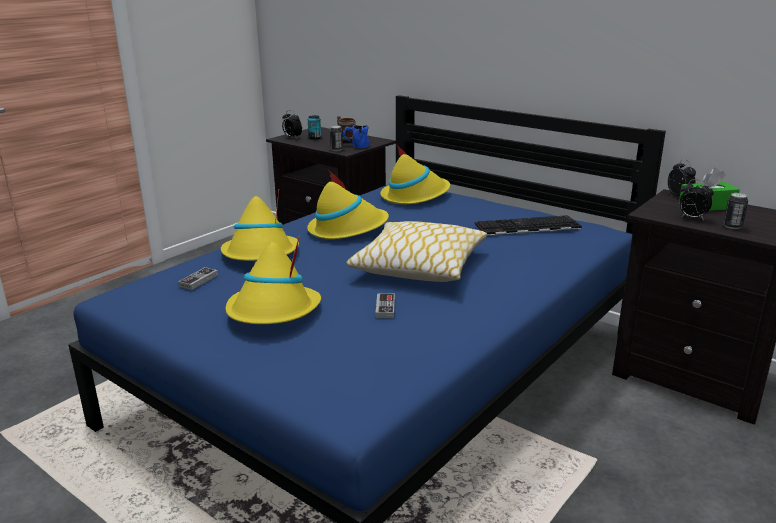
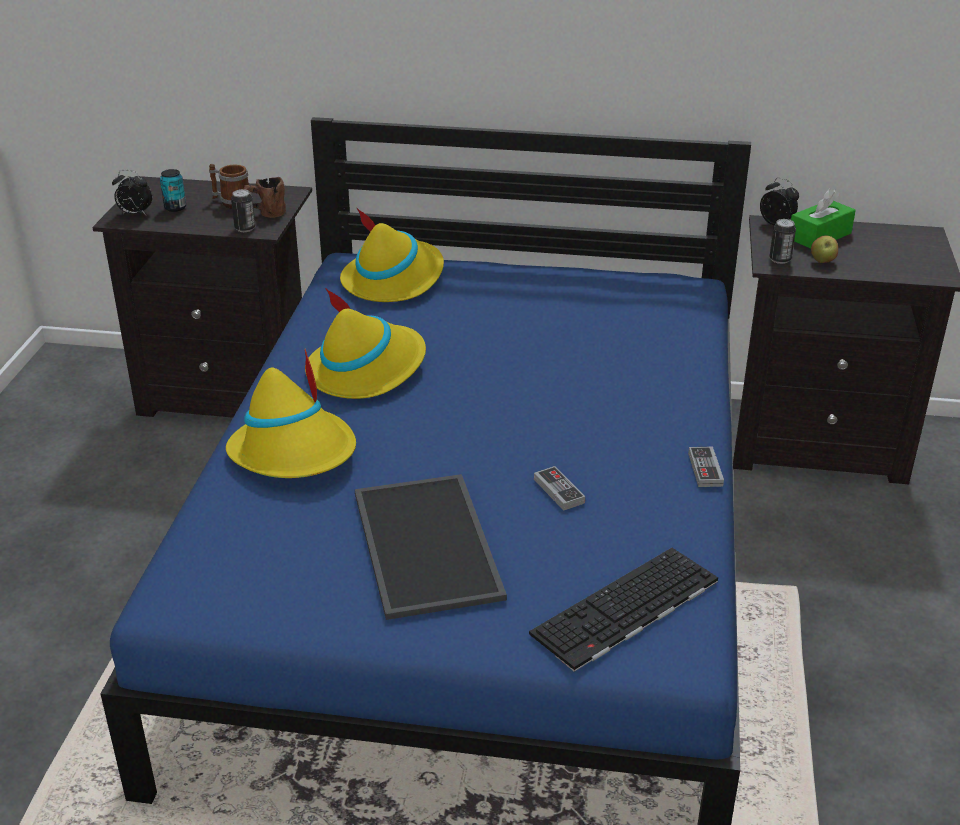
camera: 30 degrees left, 10 degrees up
game controller [178,267,218,290] -> game controller moved to [688,447,724,487]
yellow hat [226,237,321,324] -> tray [355,474,507,620]
blue mug [343,125,369,148] -> brown mug [244,177,286,218]
pillow [346,221,487,282] -> none
keyboard [475,215,582,235] -> keyboard moved to [529,548,718,672]
alarm clock [680,179,714,220] -> apple [811,235,838,263]
can [723,193,748,229] -> can moved to [769,219,796,264]

